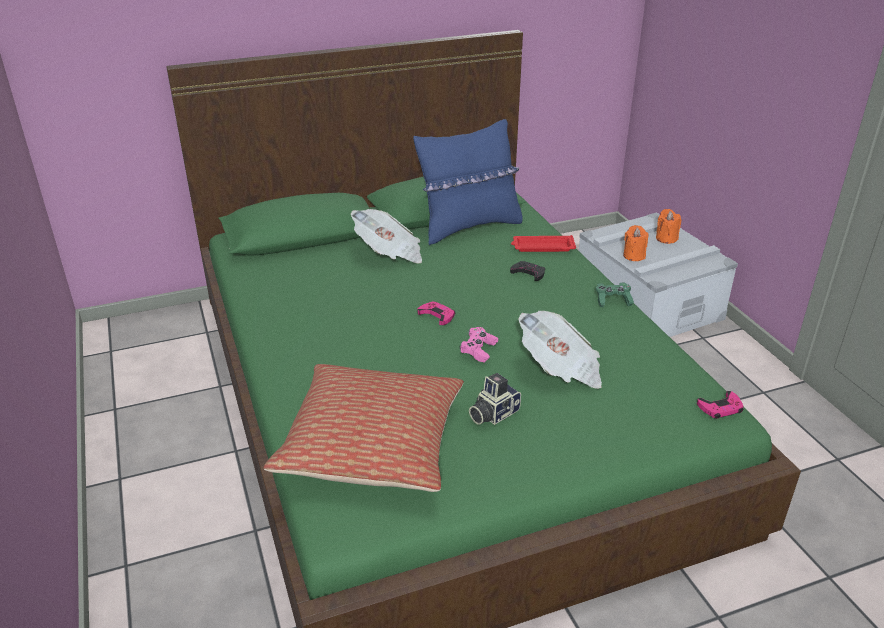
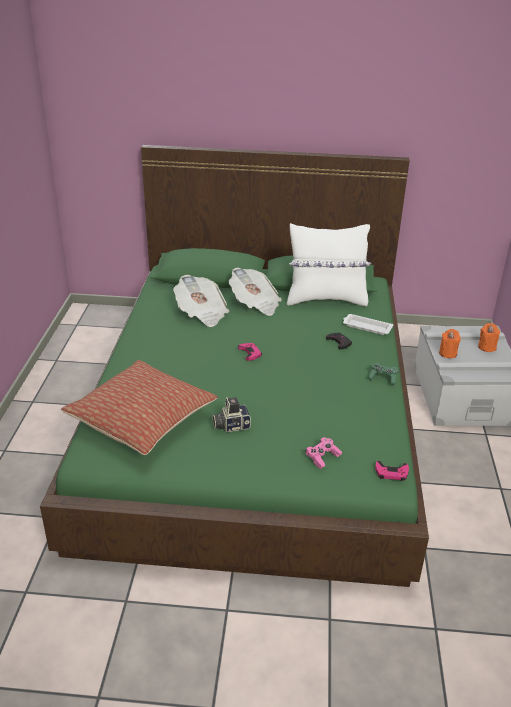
camera: 25 degrees right, 0 degrees up
blue pillow [413,119,523,245] -> white pillow [287,223,372,306]
pink game controller [460,327,498,363] -> pink game controller moved to [305,437,342,469]
red tray [511,235,576,252] -> white tray [343,314,393,335]
newspaper [518,311,602,389] -> newspaper moved to [173,275,229,327]

